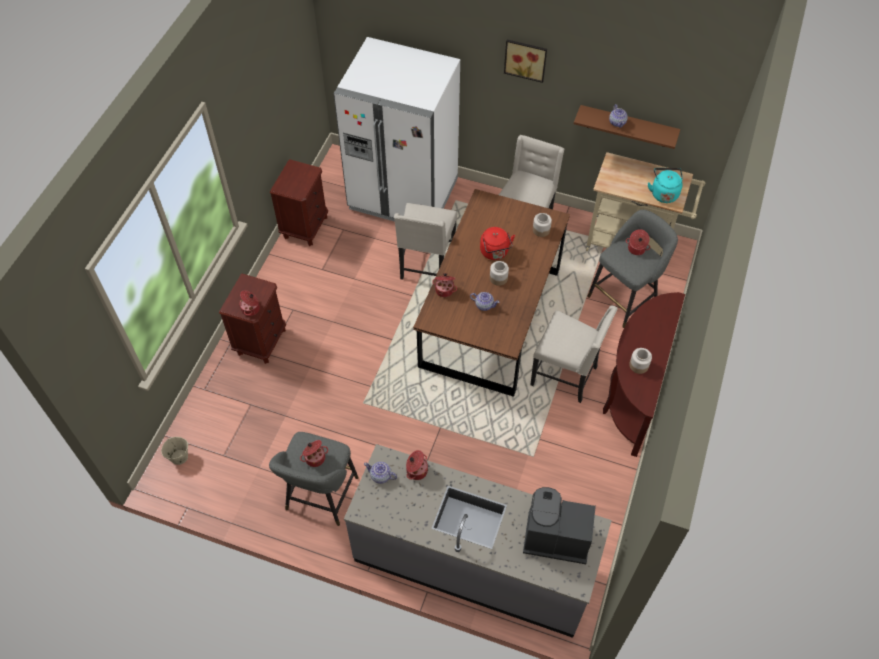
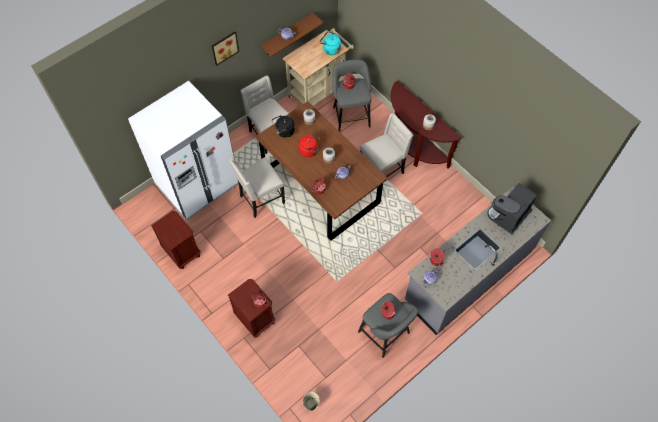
camera: 60 degrees left, 5 degrees up
beige chair [394,203,457,280] -> beige chair turned 105 degrees clockwise [229,157,285,218]
none -> black kettle [272,115,295,137]

